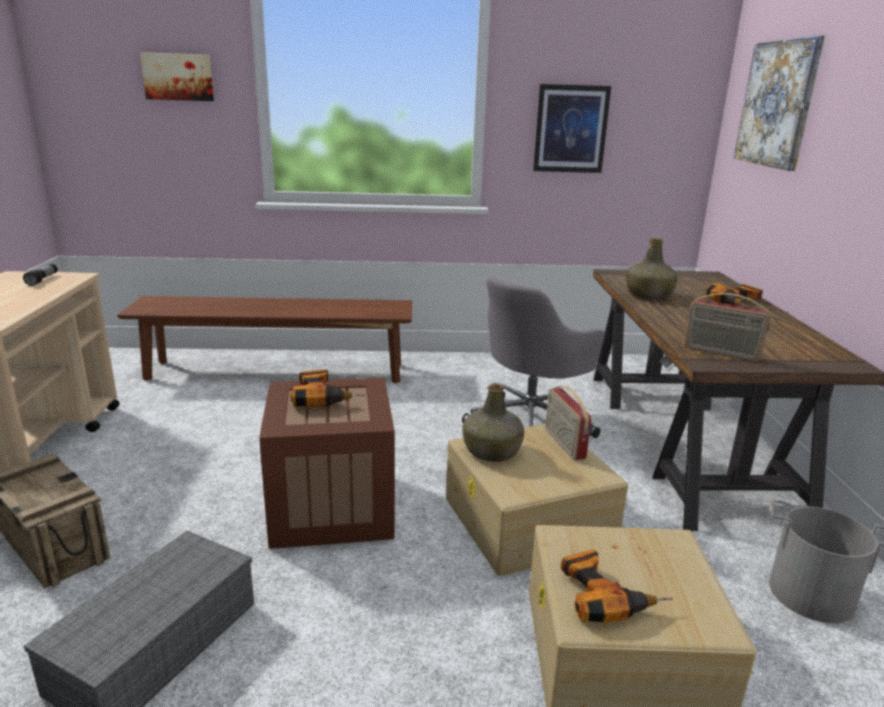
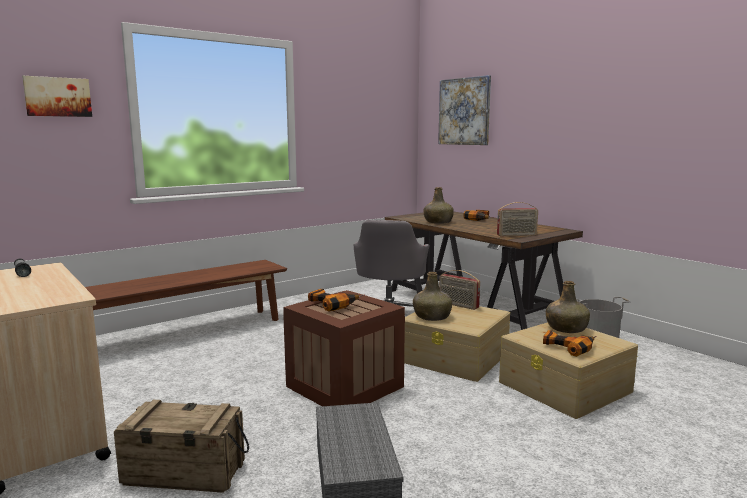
camera: 35 degrees left, 10 degrees down
picture [533,84,611,173] -> none
none -> green bottle [546,281,590,333]

